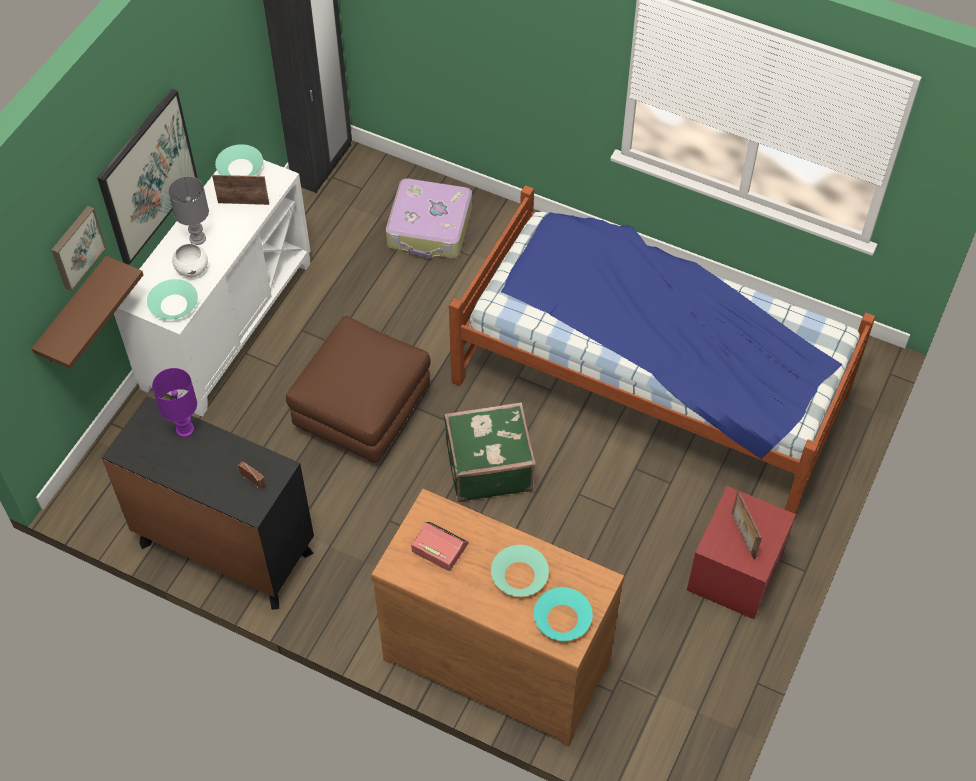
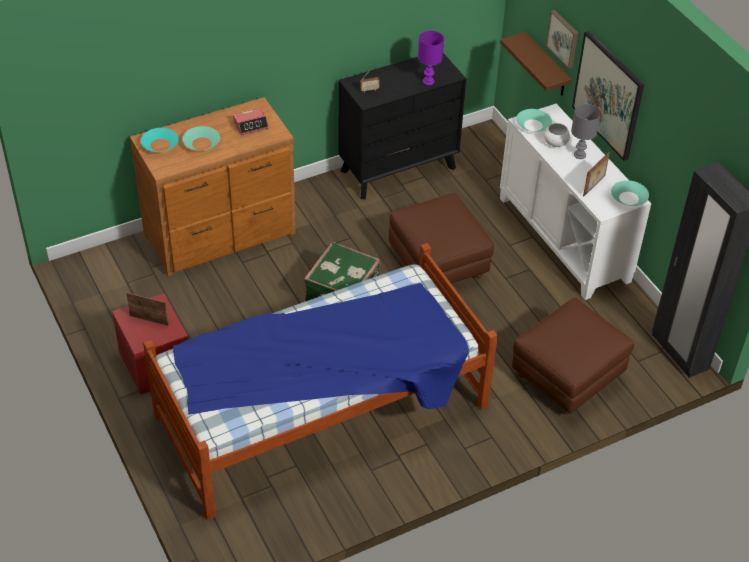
camera: 125 degrees right, 10 degrees down
suitcase [386,178,472,258] -> brown ottoman [512,298,634,415]

